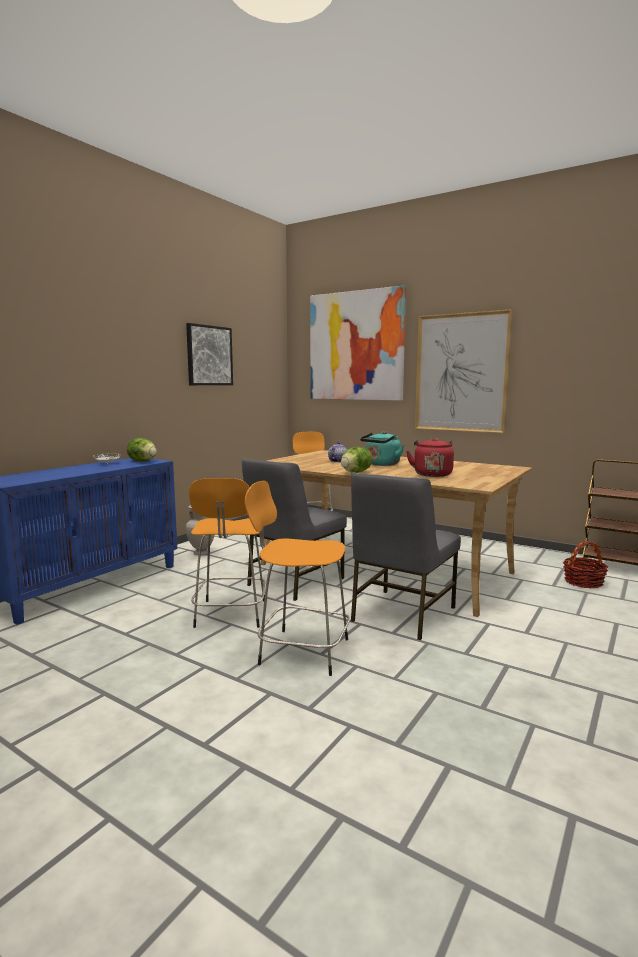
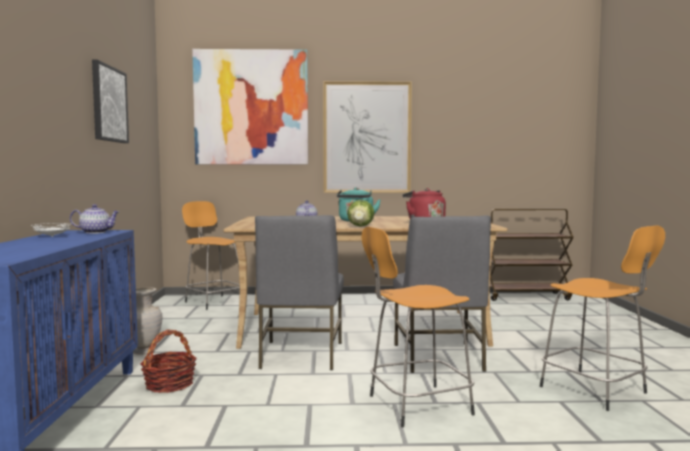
camera: 35 degrees left, 5 degrees down
lettuce [127,438,157,462] -> teapot [70,204,119,234]
orange stool [189,478,265,628] -> orange stool moved to [540,225,665,411]
basket [563,541,608,588] -> basket moved to [140,330,197,393]

